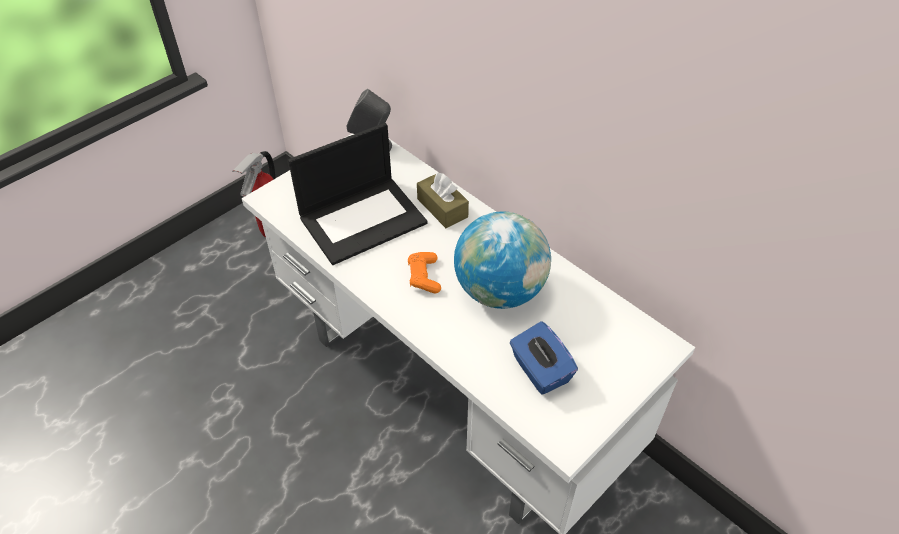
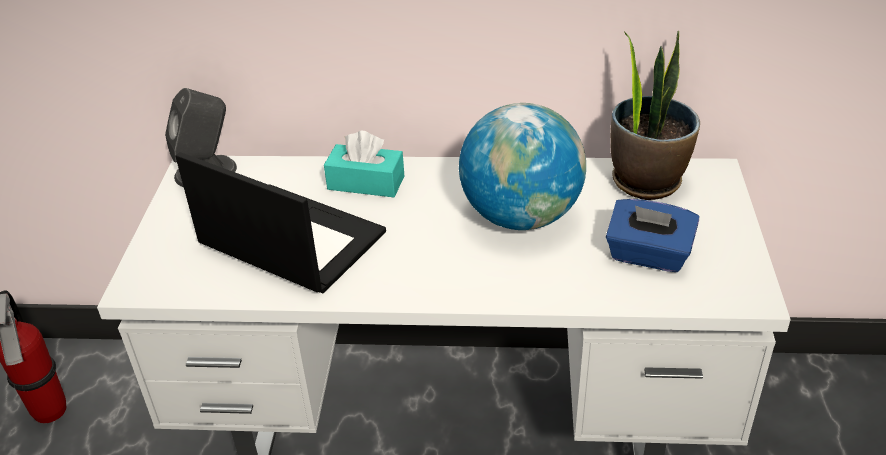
camera: 40 degrees left, 10 degrees down
laptop [288,123,427,265] -> laptop turned 75 degrees counterclockwise [175,152,386,293]
orange game controller [408,252,441,293] -> none
brown tissue box [417,172,469,228] -> turquoise tissue box [324,131,404,197]
none -> potted plant [610,31,700,200]

